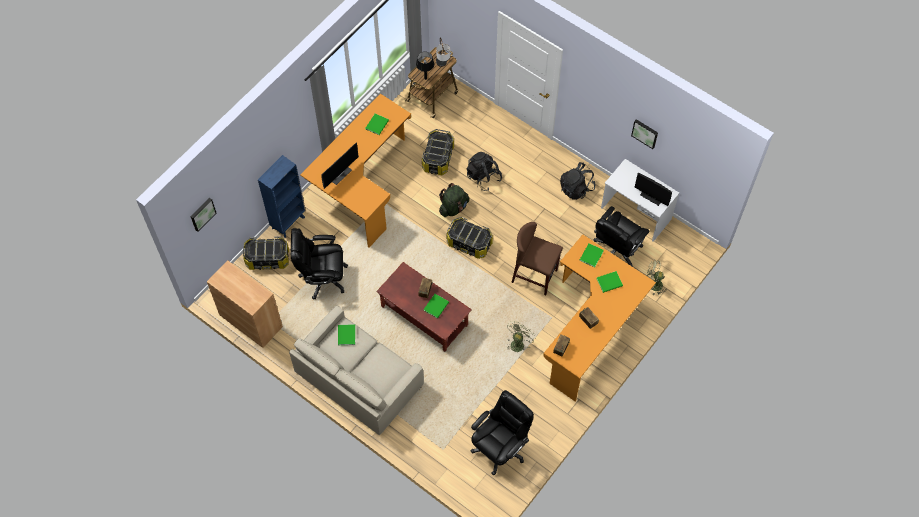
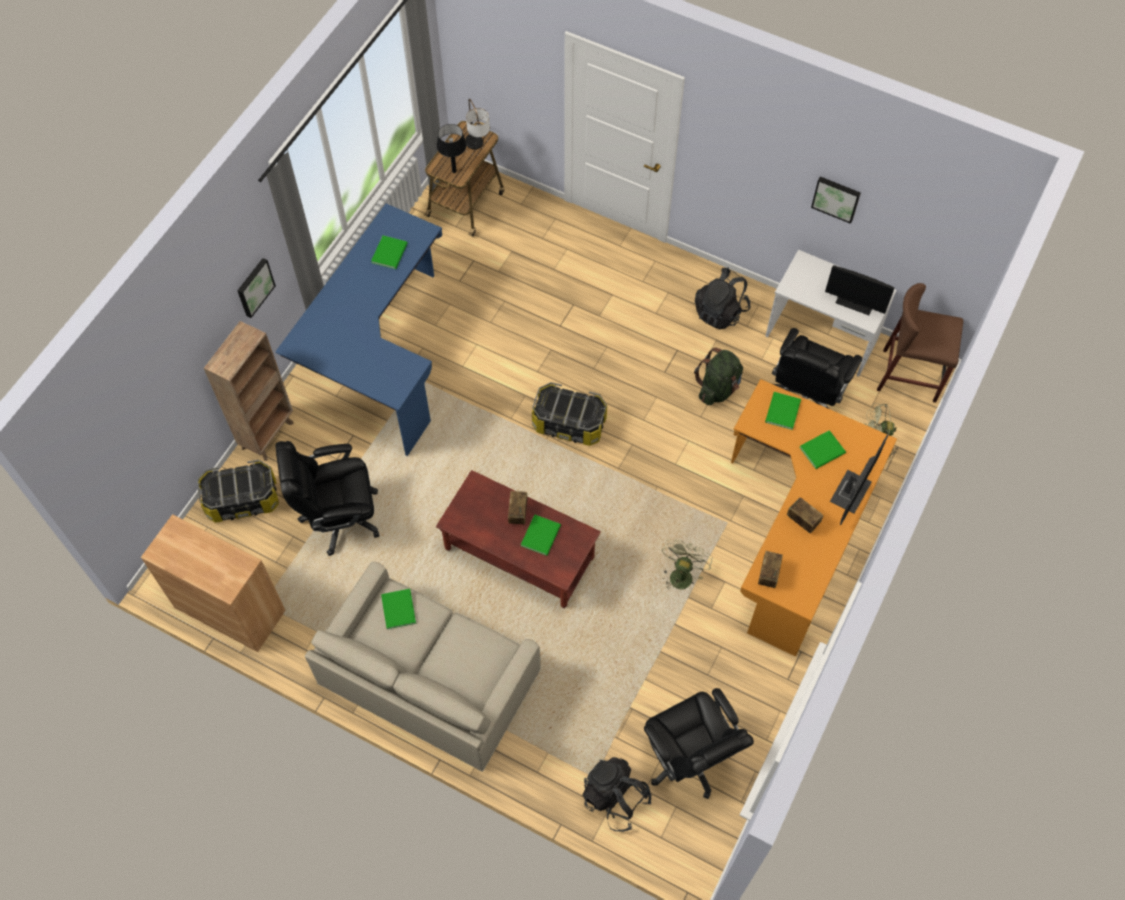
camera: 10 degrees left, 0 degrees up
picture [190,198,217,232] -> picture moved to [237,258,276,318]
blue bookcase [258,155,306,238] -> brown bookcase [204,321,294,461]
orange desk [300,94,411,248] -> blue desk [275,204,442,456]
monitor [321,142,359,189] -> monitor moved to [830,434,888,525]
storage box [422,129,454,175] -> none
green backpack [439,183,469,217] -> green backpack moved to [694,348,743,405]
black backpack [466,152,502,191] -> black backpack moved to [583,757,652,832]
black office chair [471,390,534,475] -> black office chair turned 120 degrees clockwise [644,688,754,799]
brown stool [512,222,563,296] -> brown stool moved to [877,283,963,403]

